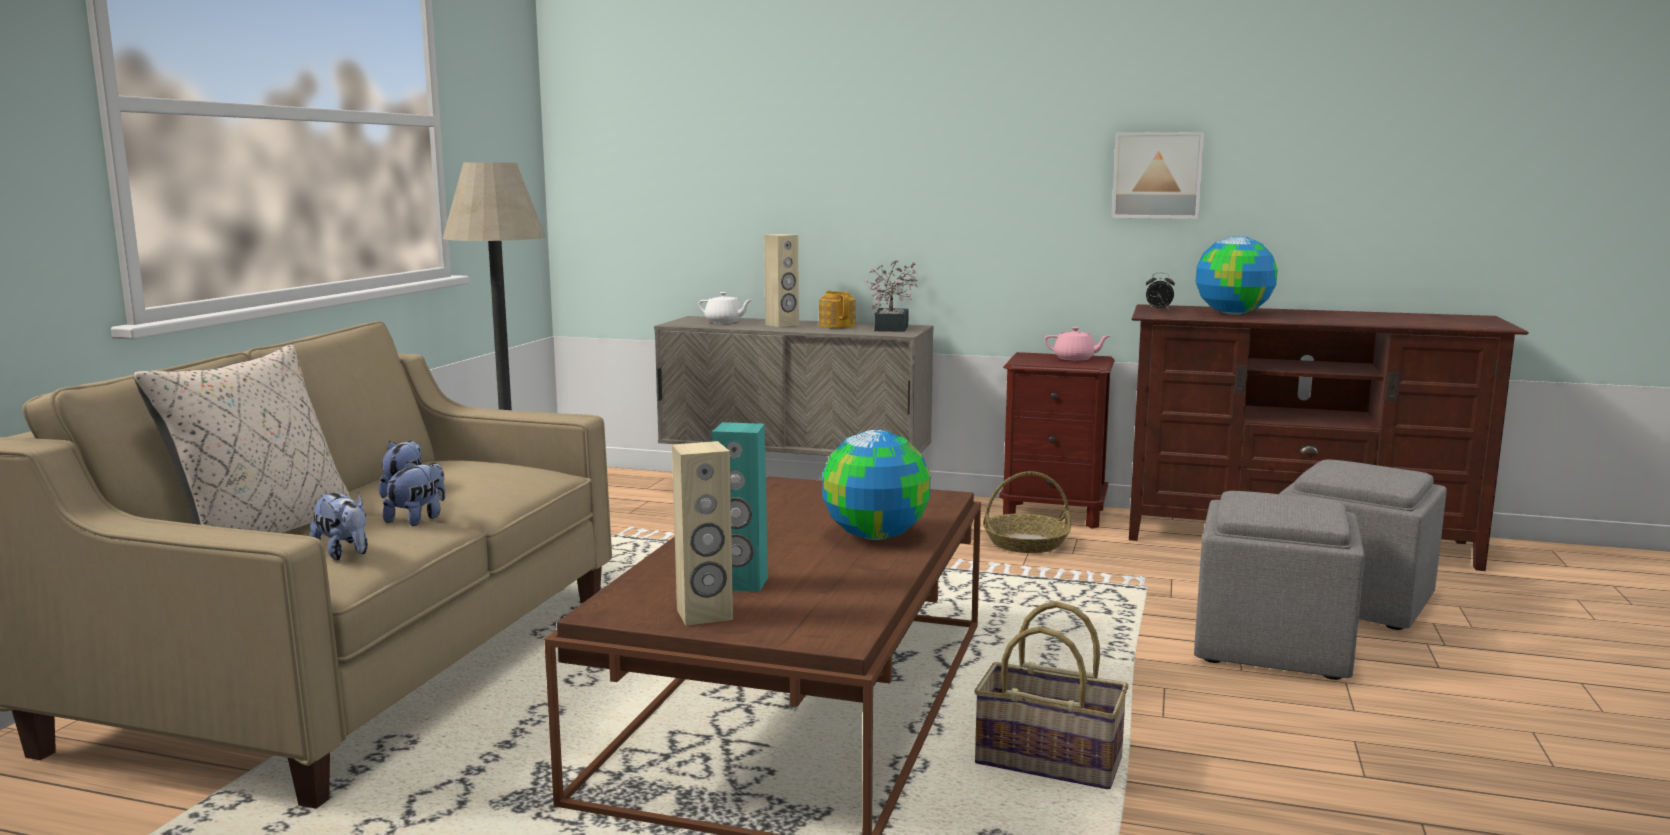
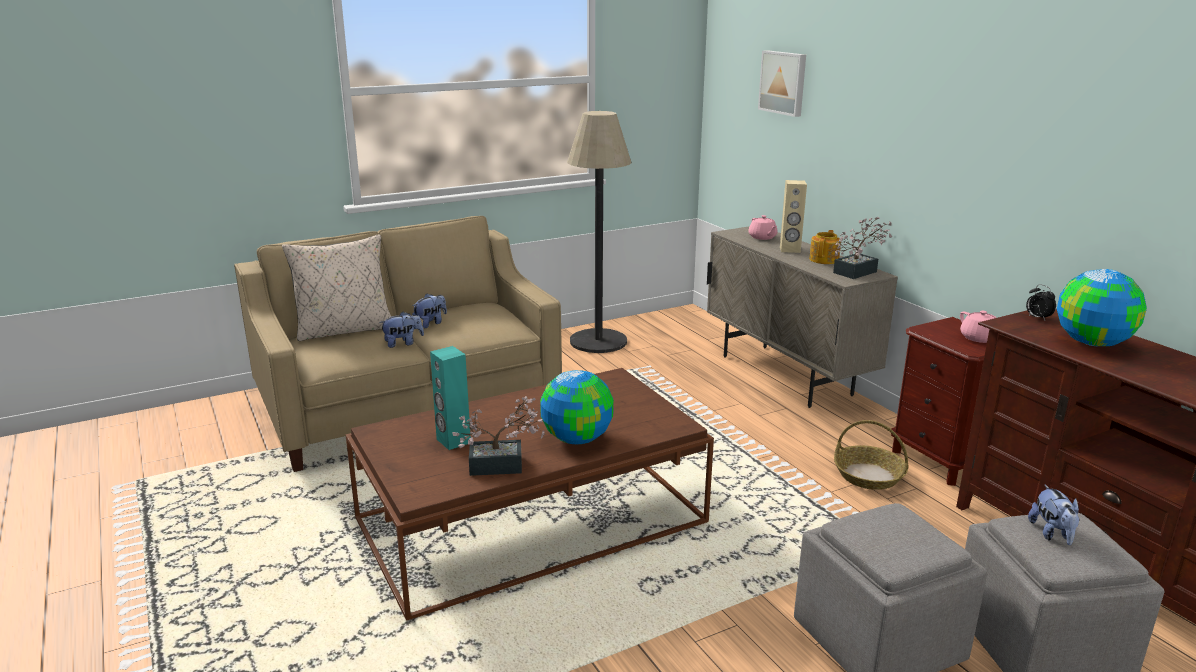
camera: 45 degrees right, 10 degrees up
plush toy [309,492,368,560] -> plush toy moved to [1028,484,1080,545]
beige speaker [672,441,733,626] -> none
white teapot [698,292,752,323] -> pink teapot [748,215,777,240]
basket [974,601,1129,789] -> none
picture [1112,132,1204,219] -> picture moved to [758,50,806,117]
none -> potted plant [452,396,545,476]

